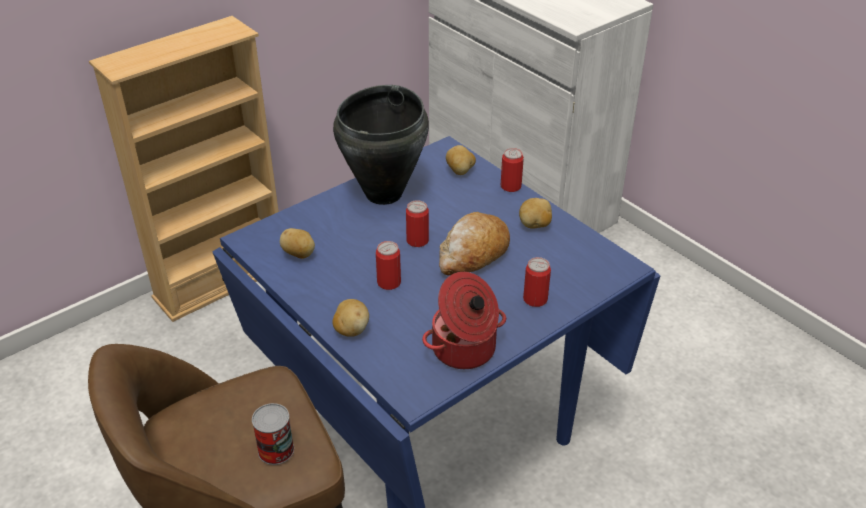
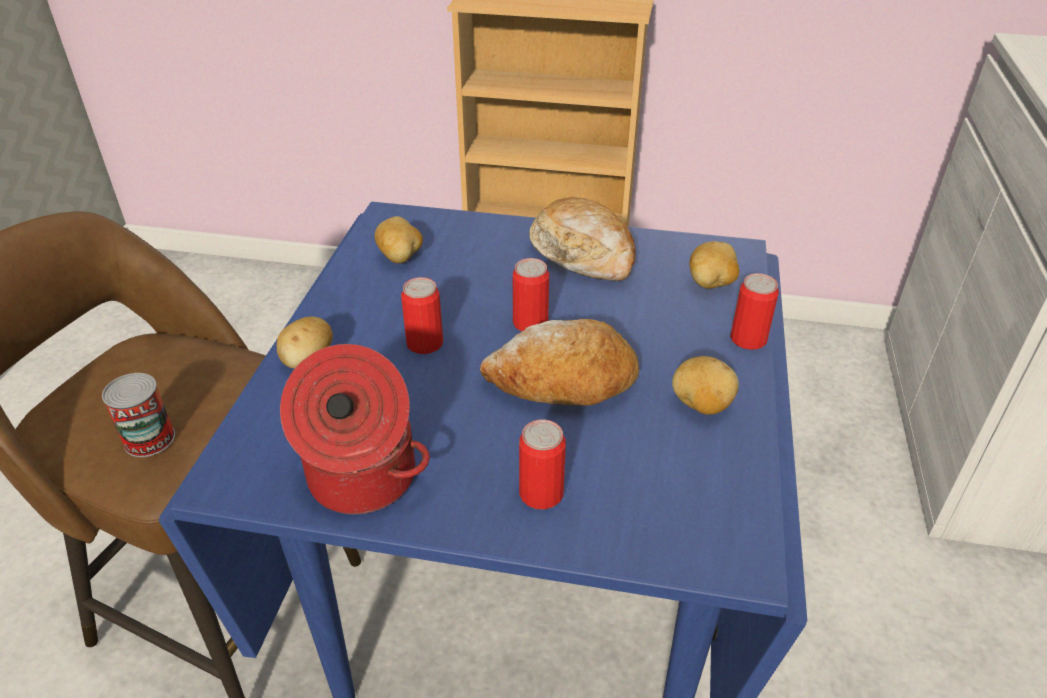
camera: 50 degrees right, 0 degrees up
black cooking pot [333,85,429,205] -> bread [529,196,636,281]

